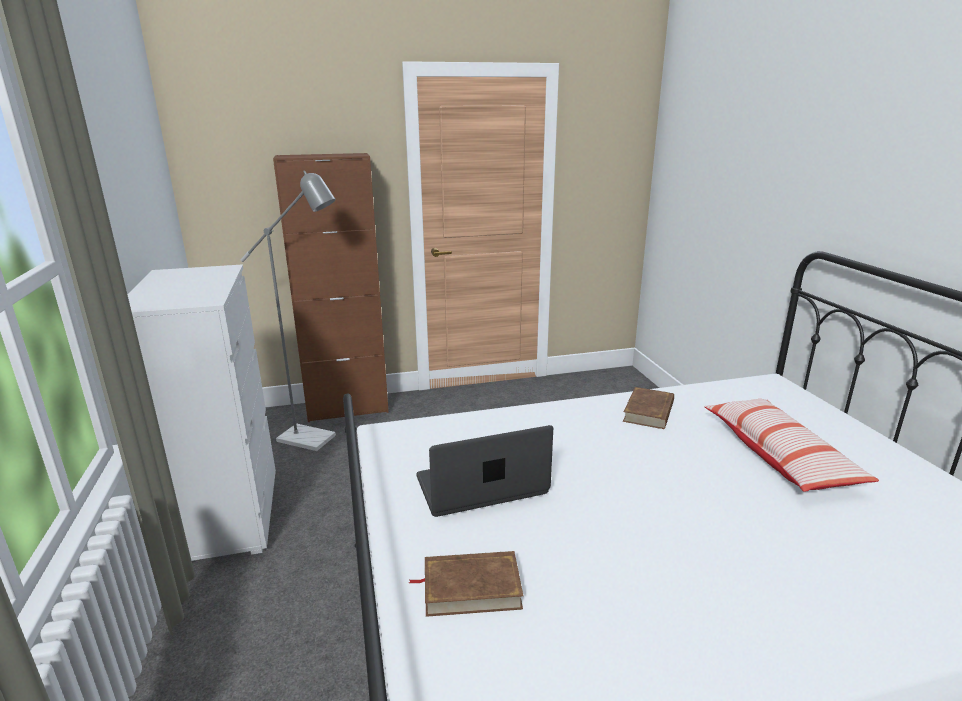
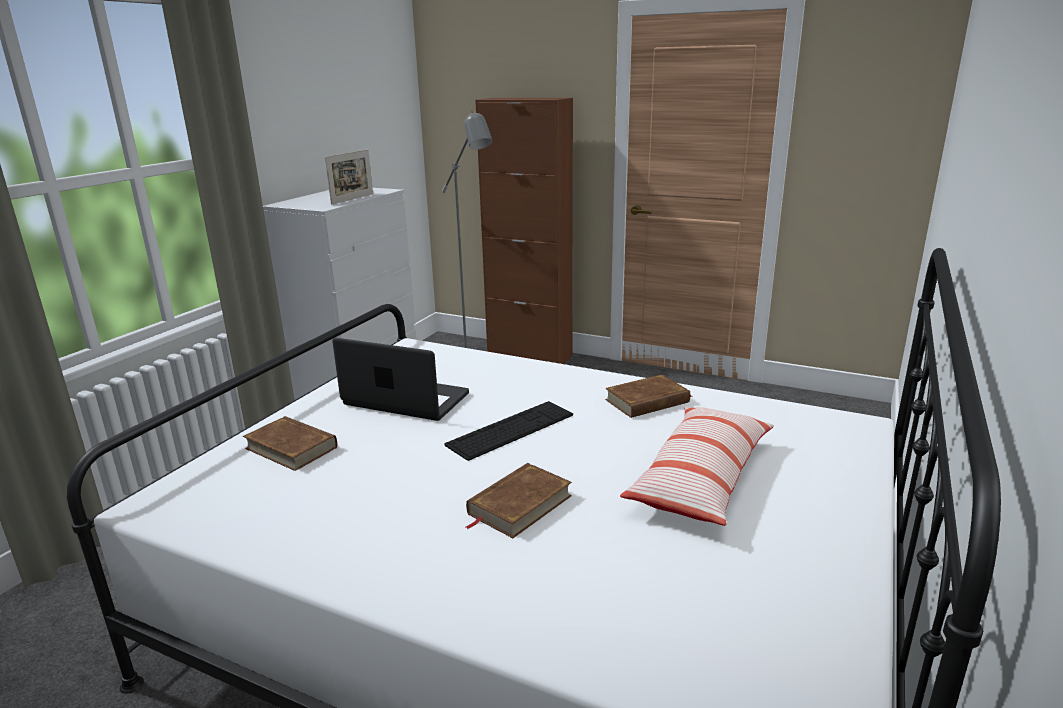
camera: 40 degrees right, 0 degrees up
none -> picture frame [325,150,373,205]
none -> keyboard [445,401,573,461]
none -> brown book [466,463,572,538]

